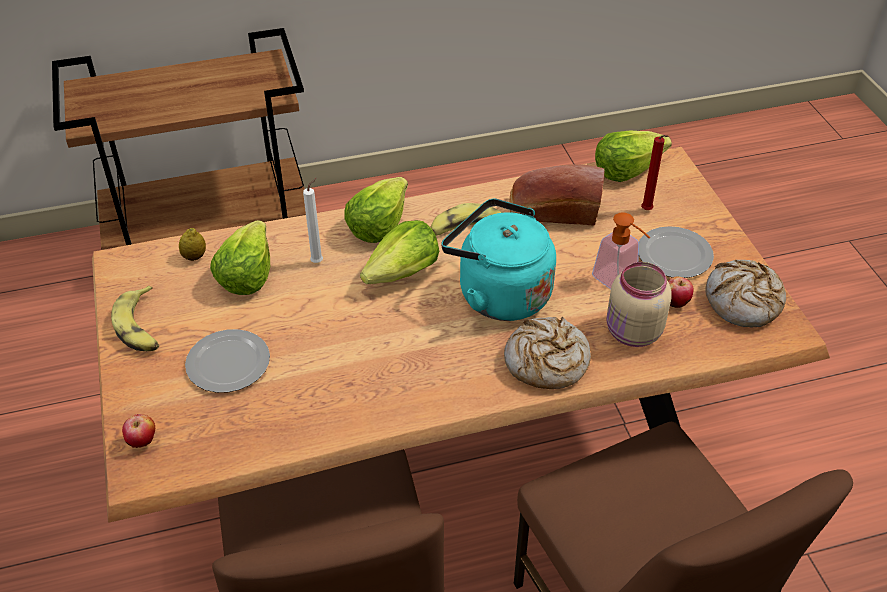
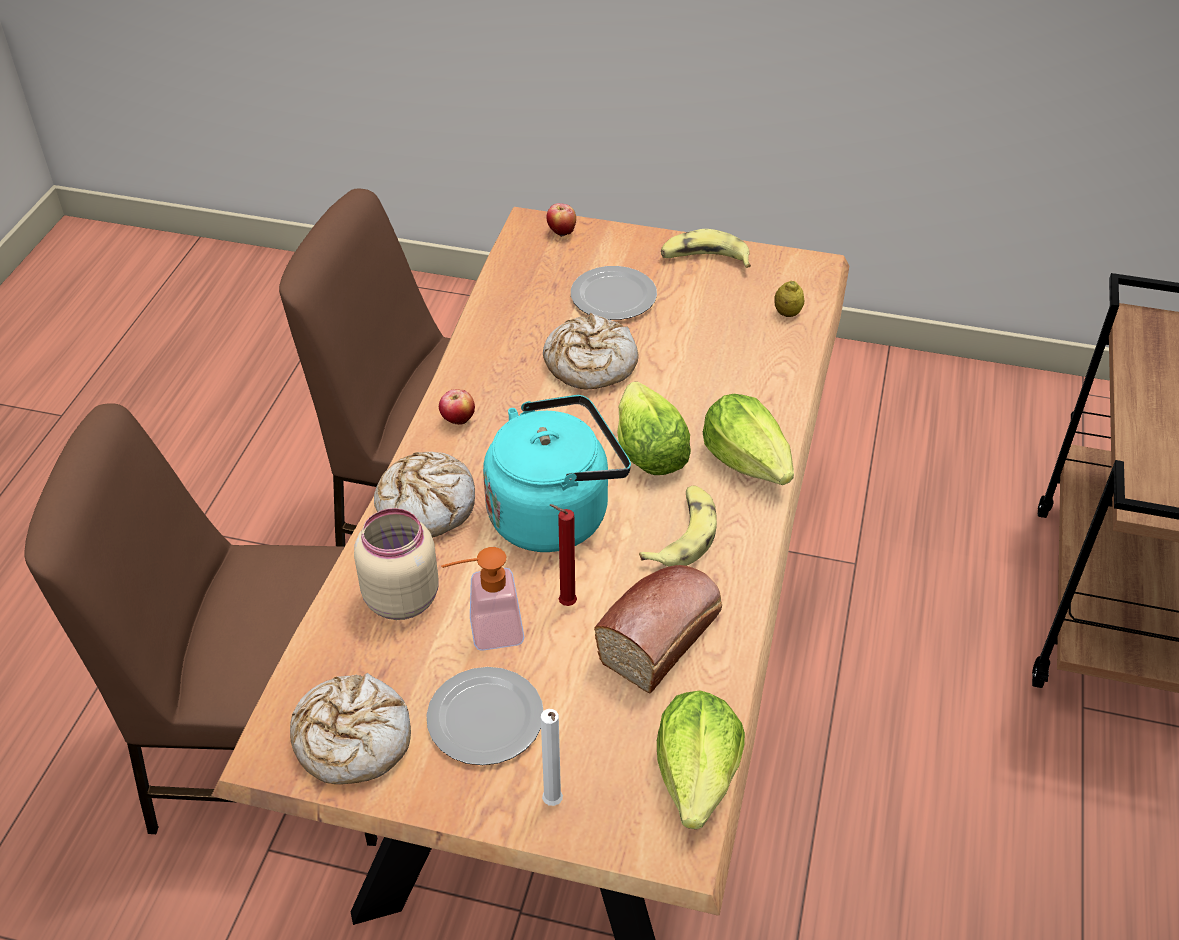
camera: 120 degrees right, 0 degrees up
lettuce [210,220,270,295] -> none
white candle [303,178,323,263] -> white candle moved to [541,709,563,806]
red candle [641,135,669,210] -> red candle moved to [550,504,577,606]
apple [668,276,694,308] -> apple moved to [439,389,475,425]
none -> bread [543,313,639,390]

